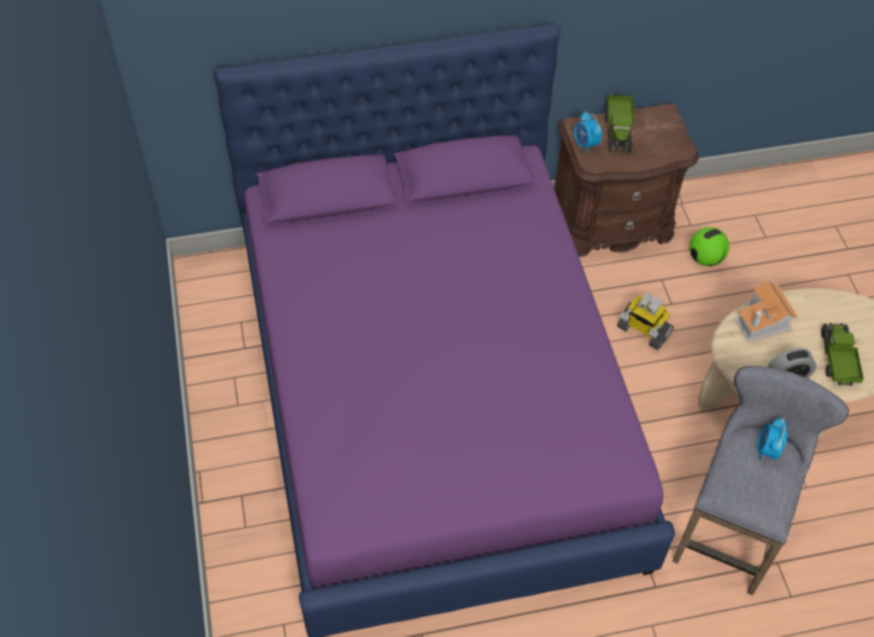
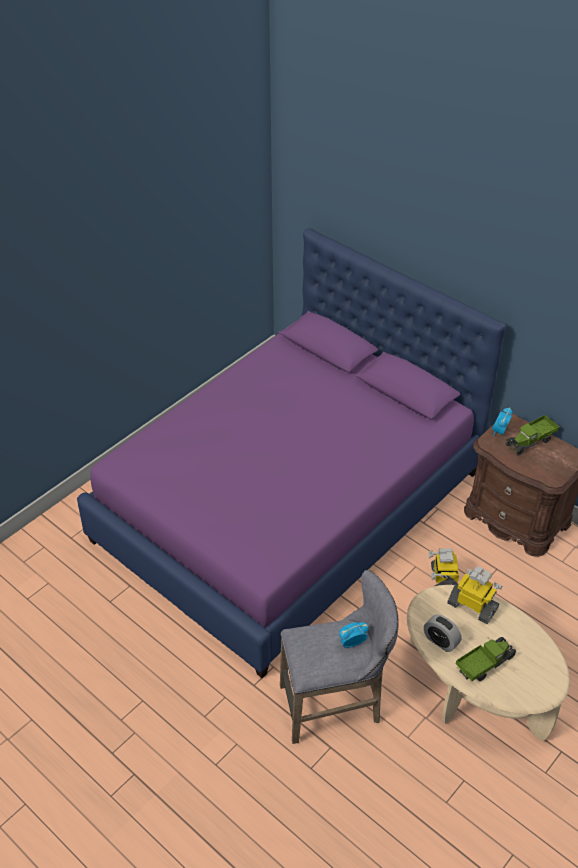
camera: 55 degrees right, 10 degrees down
football [689,227,729,266] -> none
toy house [735,280,798,341] -> toy robot [447,567,502,624]

